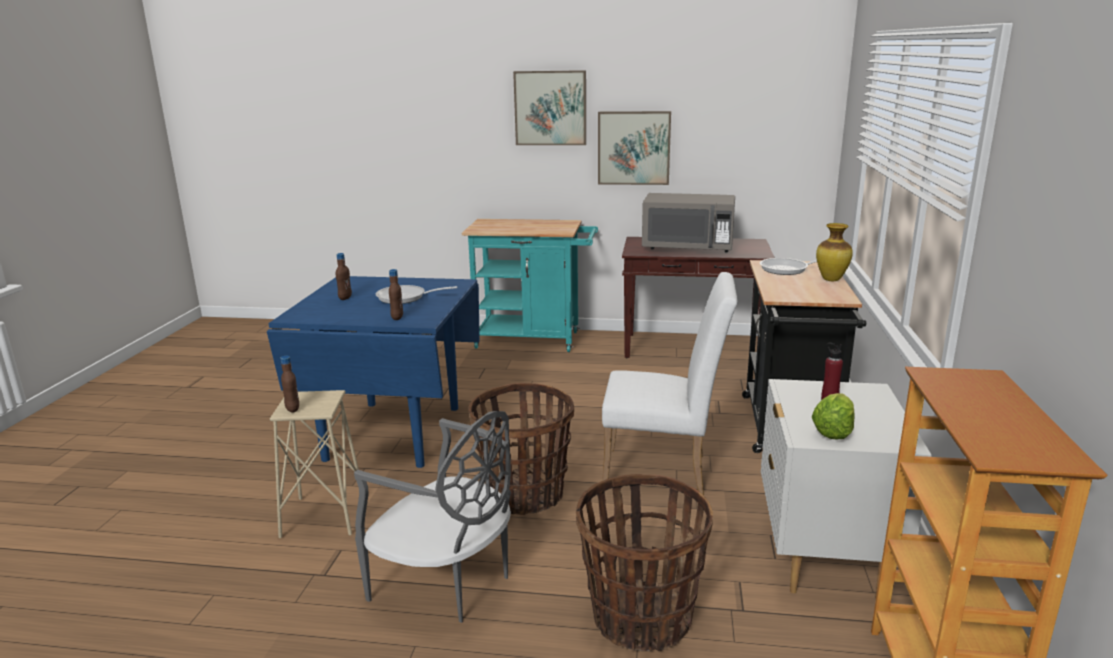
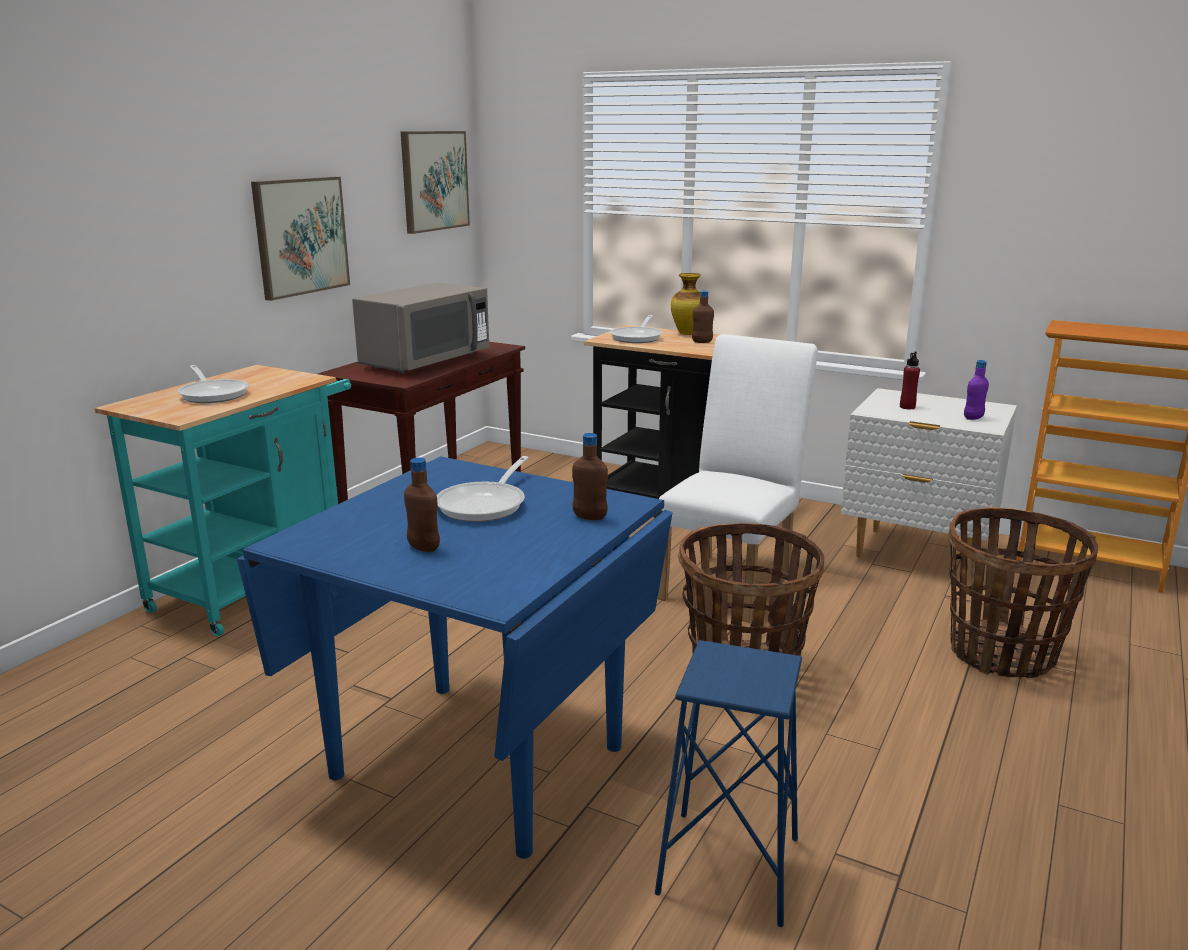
camera: 70 degrees left, 0 degrees up
beige stool [270,390,359,538] -> blue stool [655,640,802,927]
brown bottle [280,356,299,413] -> brown bottle moved to [692,290,714,343]
grey chair [354,411,511,623] -> none
picture [513,70,586,145] -> picture moved to [401,131,470,234]
lettuce [812,393,854,439] -> purple bottle [964,360,989,420]
none -> frying pan [177,365,249,403]

